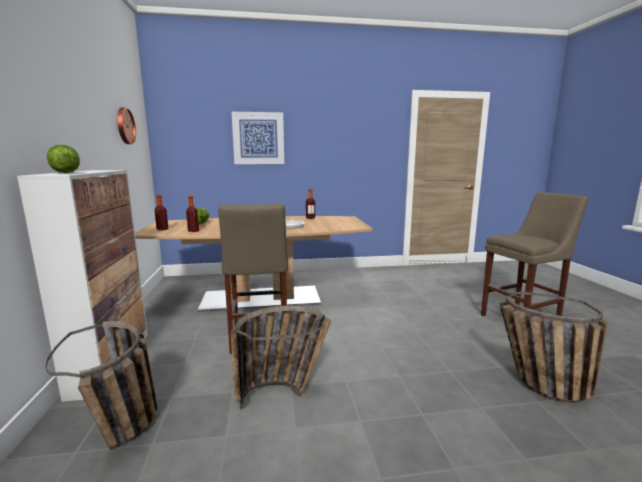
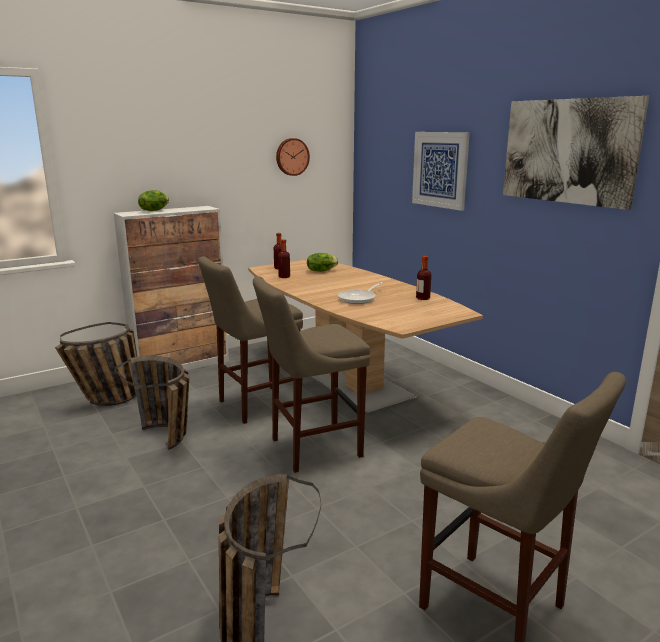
camera: 65 degrees right, 5 degrees up
none -> beige stool [253,276,370,473]
none -> picture [503,96,649,210]

